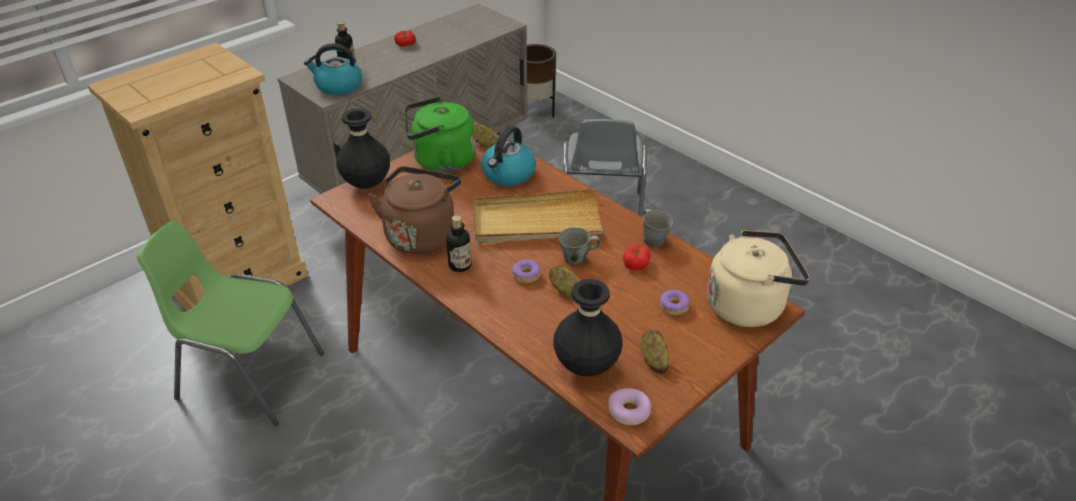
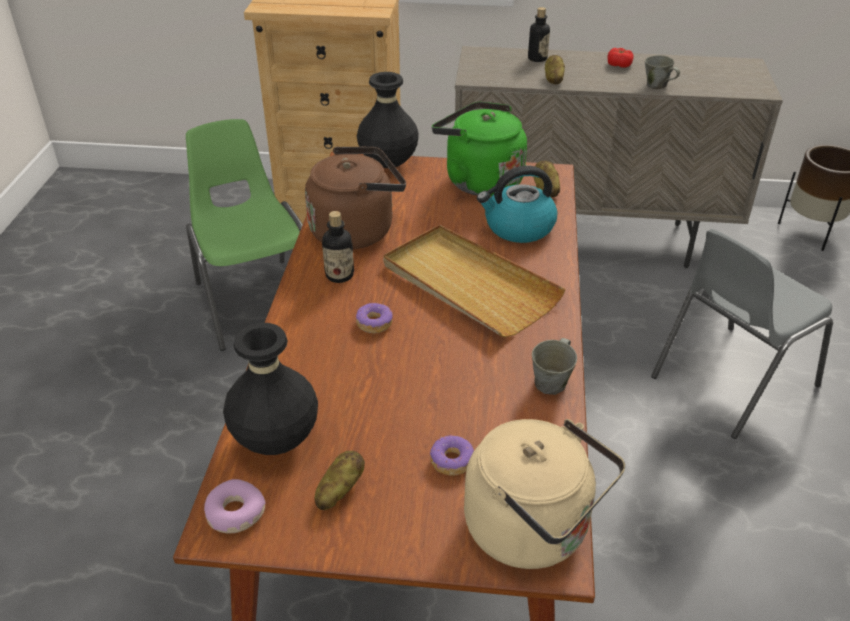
camera: 50 degrees right, 0 degrees up
kettle [304,43,362,95] -> none
potato [549,265,580,298] -> potato moved to [545,55,565,85]
grey mug [559,227,600,265] -> grey mug moved to [645,55,680,90]
tomato [623,244,651,270] -> none

